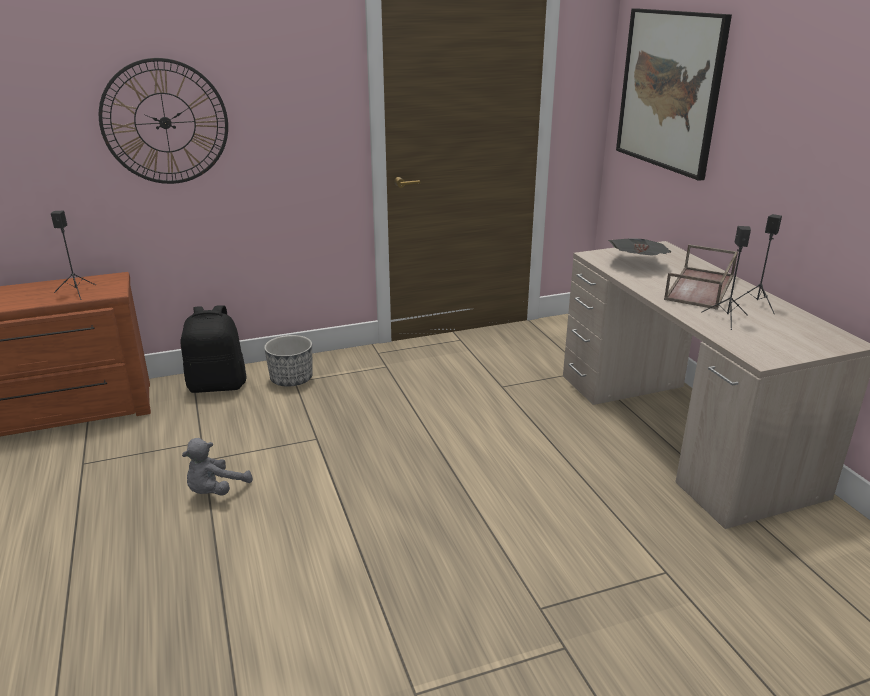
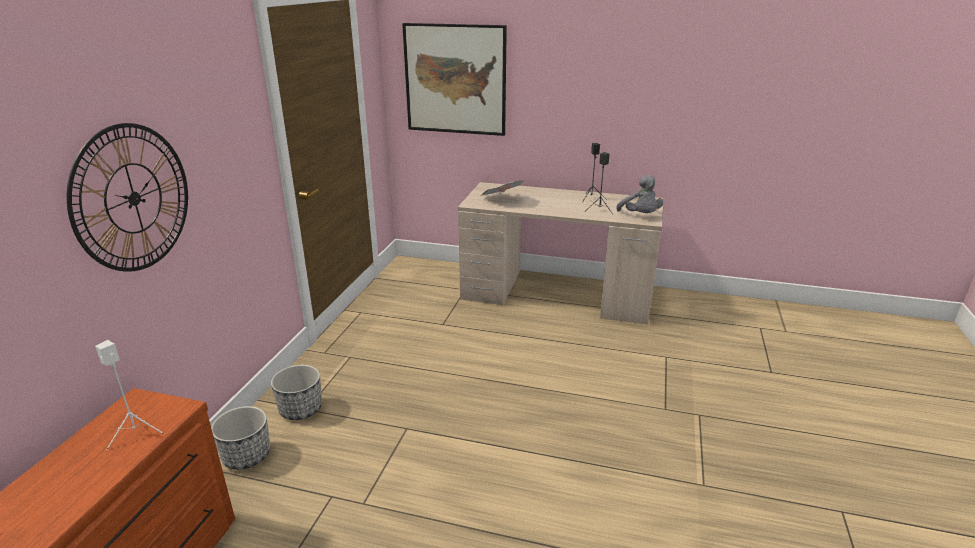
camera: 55 degrees left, 0 degrees up
black speaker [51,211,96,300] -> white speaker [95,340,165,450]
black backpack [180,305,246,393] -> planter [211,406,270,470]
grey plush toy [182,438,253,496] -> grey plush toy moved to [616,175,663,213]
brown tray [664,244,738,310] -> none

